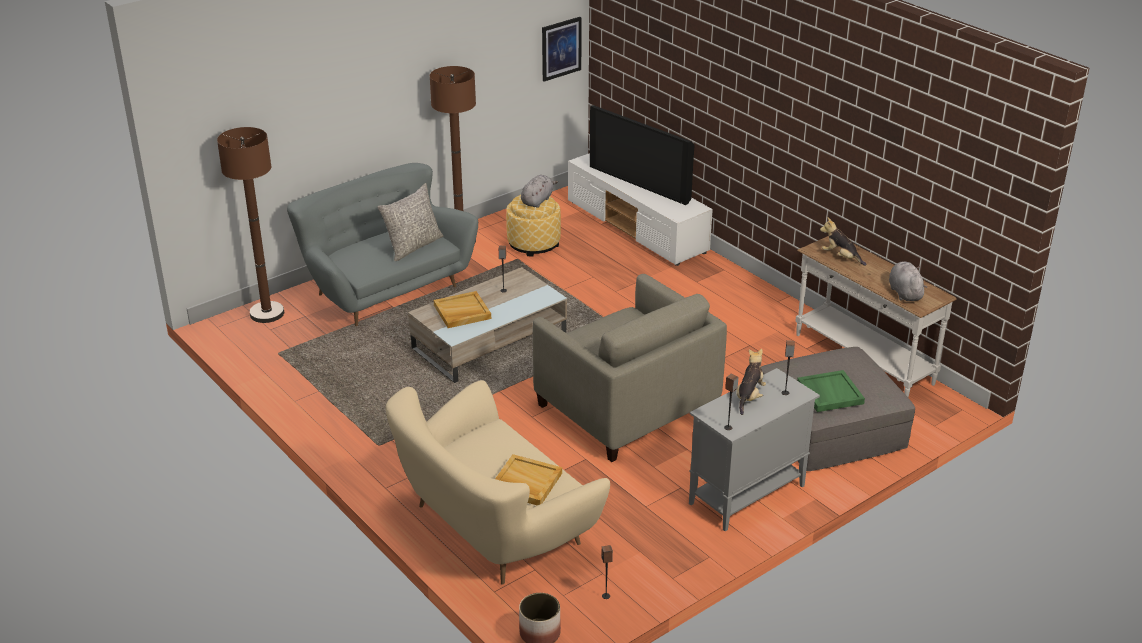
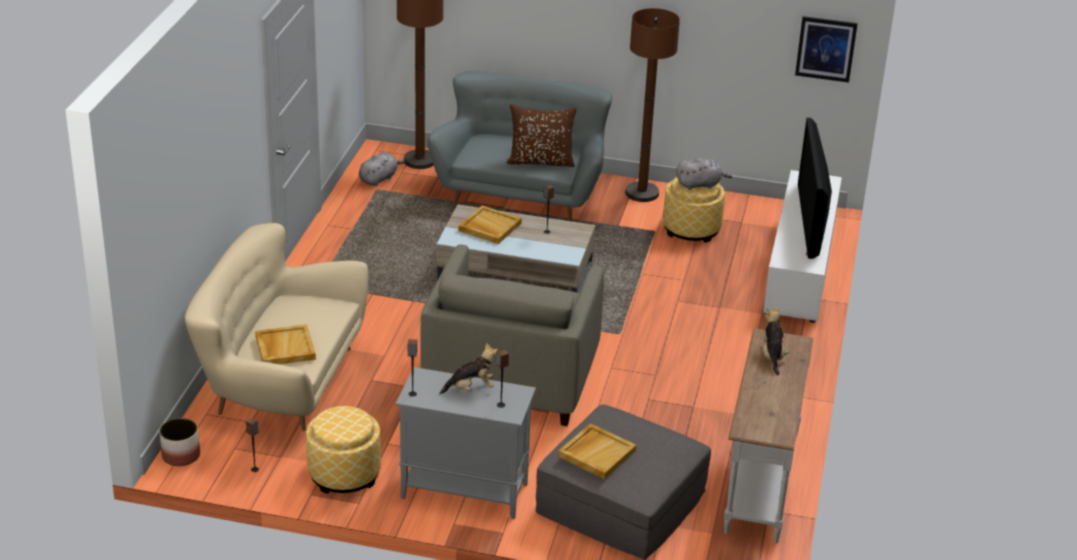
camera: 50 degrees right, 0 degrees up
grey pillow [377,183,443,261] -> brown pillow [507,104,577,167]
green tray [797,370,865,412] -> beige tray [558,423,636,479]
grey plush toy [889,261,927,301] -> grey plush toy moved to [359,152,405,186]
none -> ottoman [306,406,381,494]

